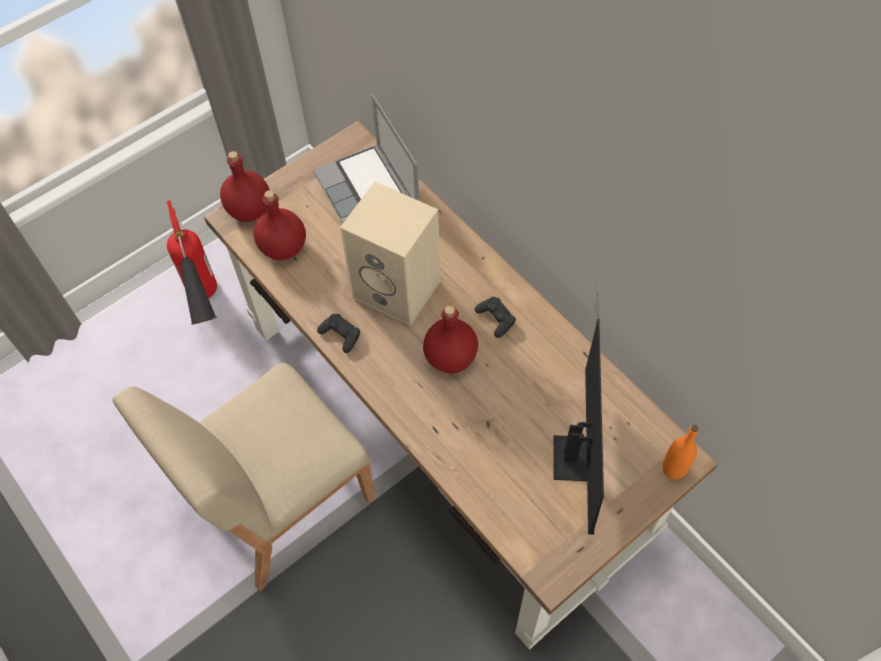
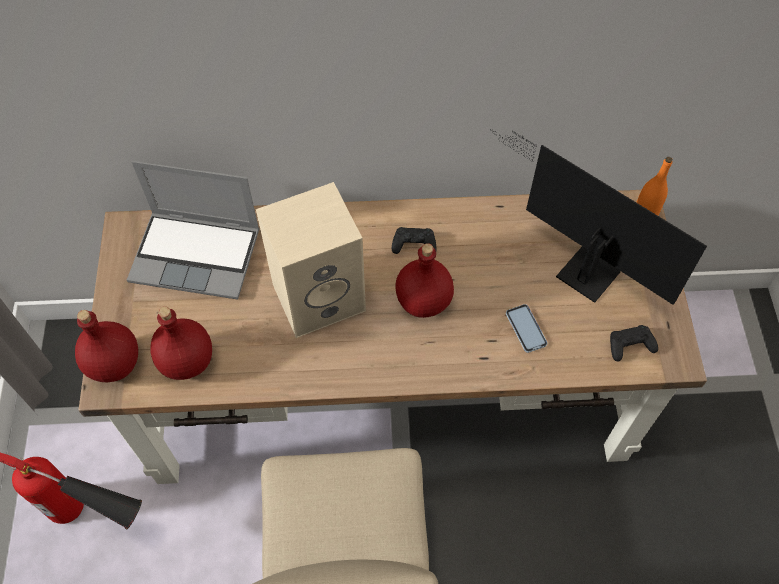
camera: 55 degrees left, 0 degrees up
black game controller [317,314,360,353] -> black game controller moved to [610,325,658,361]
none -> phone [506,304,547,353]

